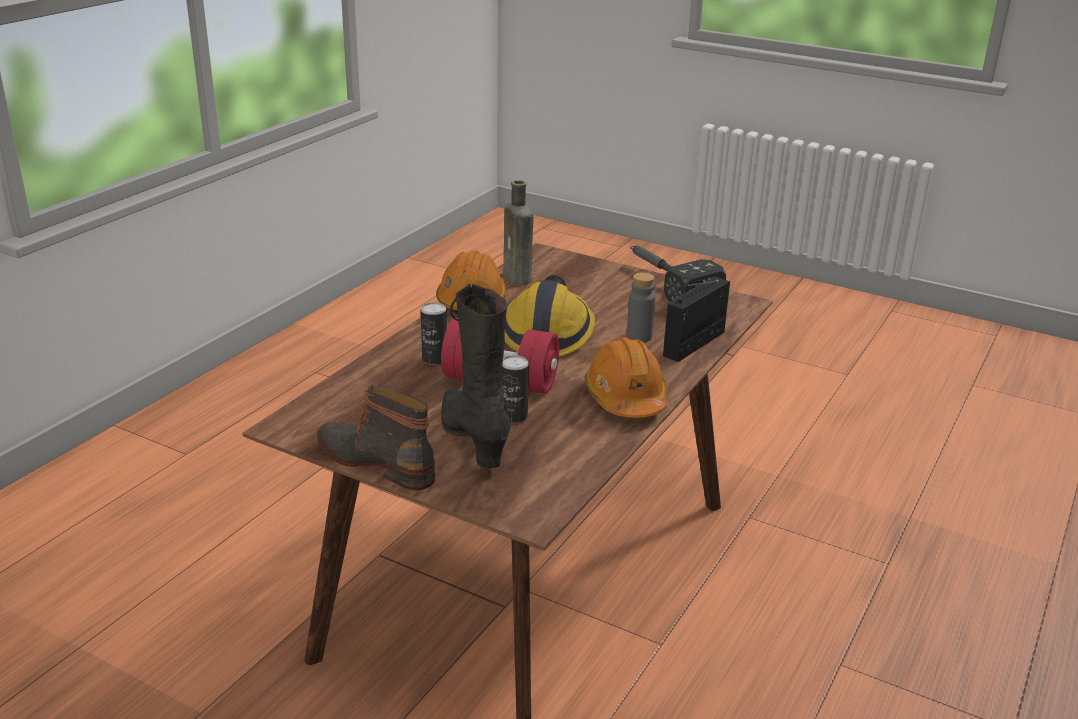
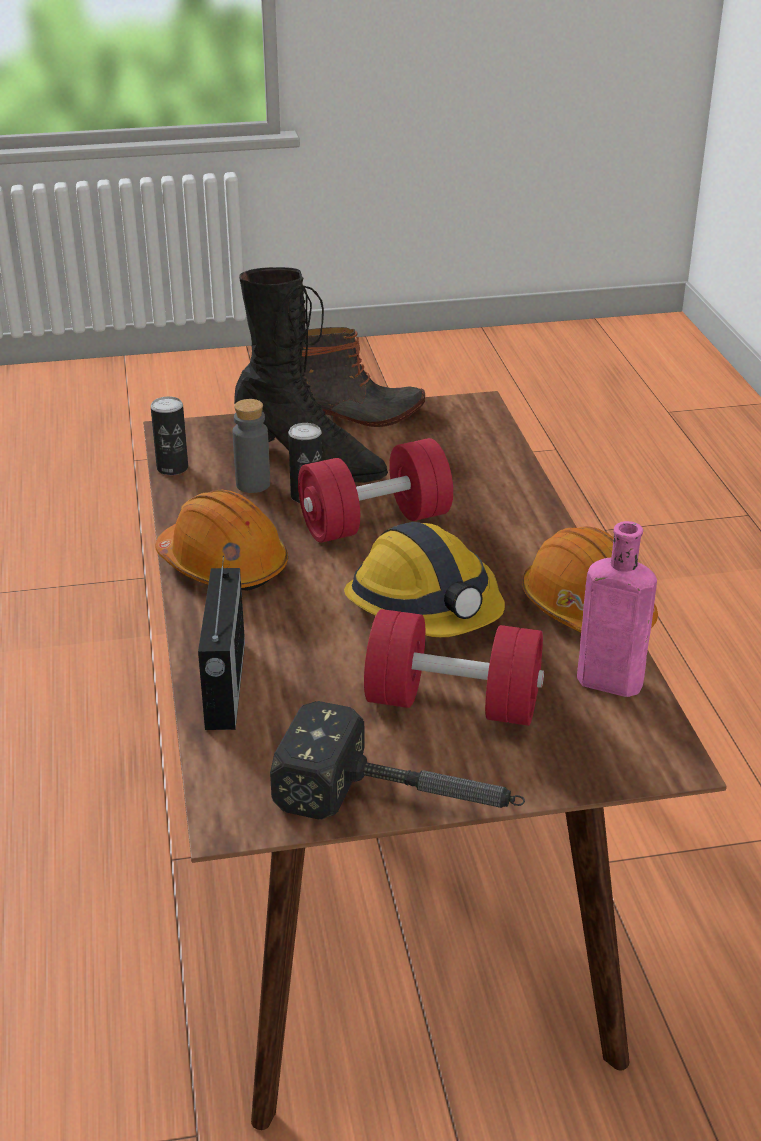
camera: 140 degrees right, 5 degrees up
can [421,302,447,365] -> can moved to [151,396,188,475]
brown bottle [503,180,533,285] -> pink bottle [577,521,657,697]
grey bottle [627,272,655,342] -> grey bottle moved to [233,399,270,493]
none -> red dumbbell [364,609,544,726]

